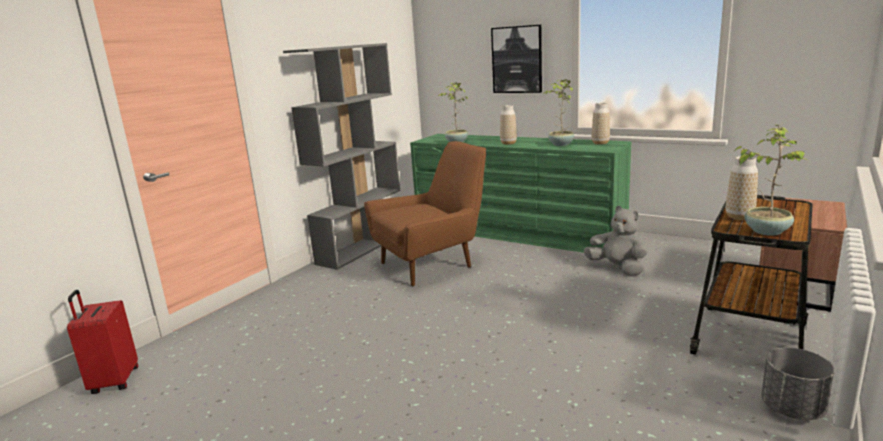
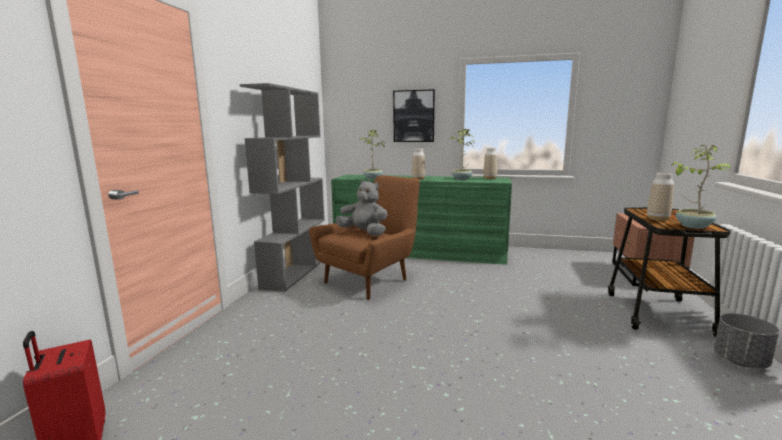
camera: 20 degrees left, 5 degrees down
grey plush toy [584,206,647,275] -> grey plush toy moved to [336,180,387,236]

